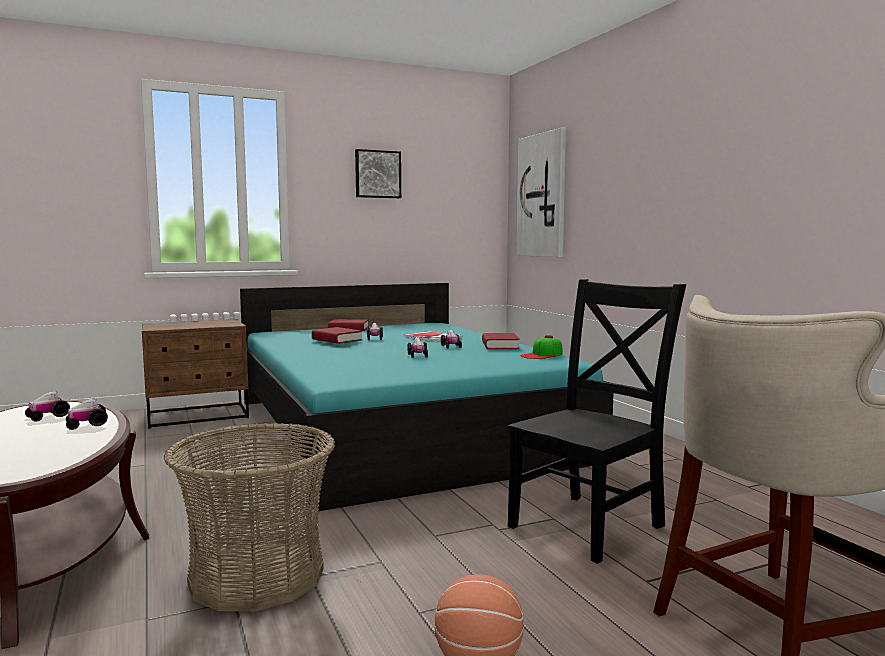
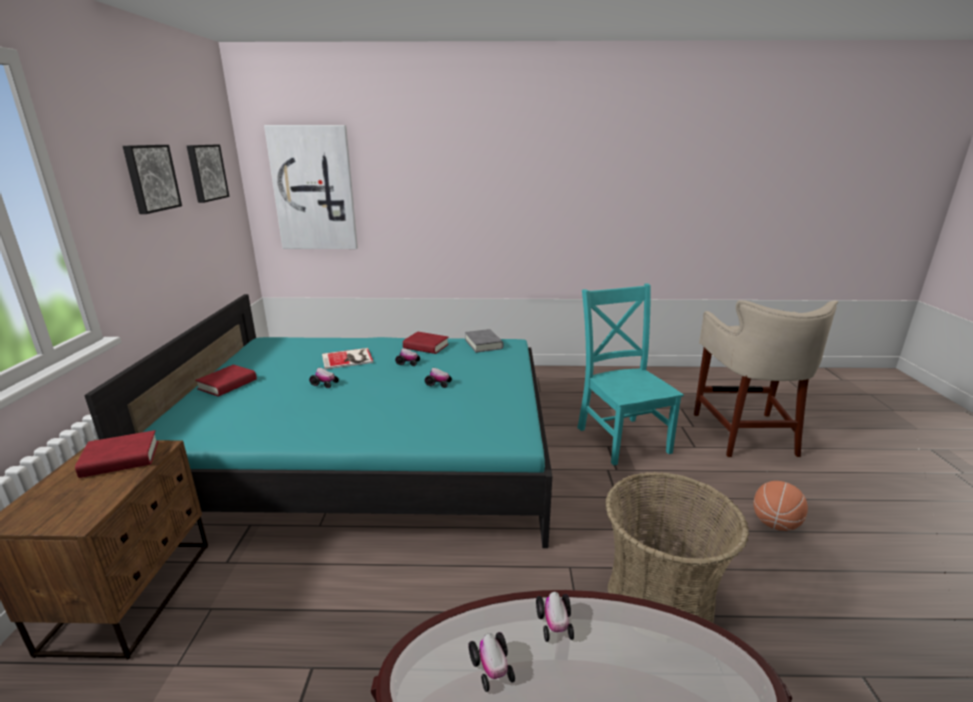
camera: 65 degrees left, 15 degrees up
red book [312,327,362,344] -> red book moved to [75,430,158,478]
black chair [507,279,686,564] -> turquoise chair [577,284,684,466]
cap [520,335,563,359] -> grey book [465,329,503,353]
none -> picture [187,145,229,203]

